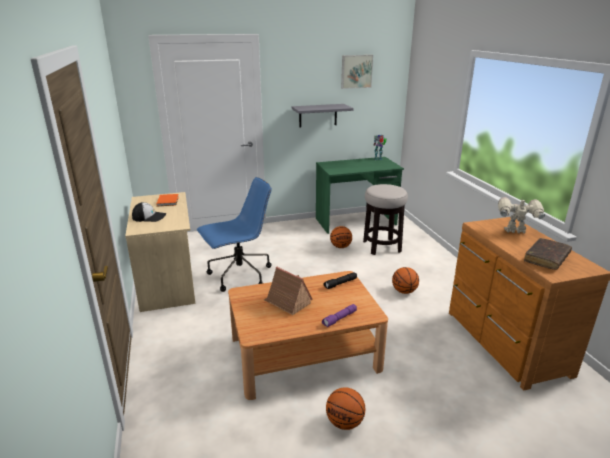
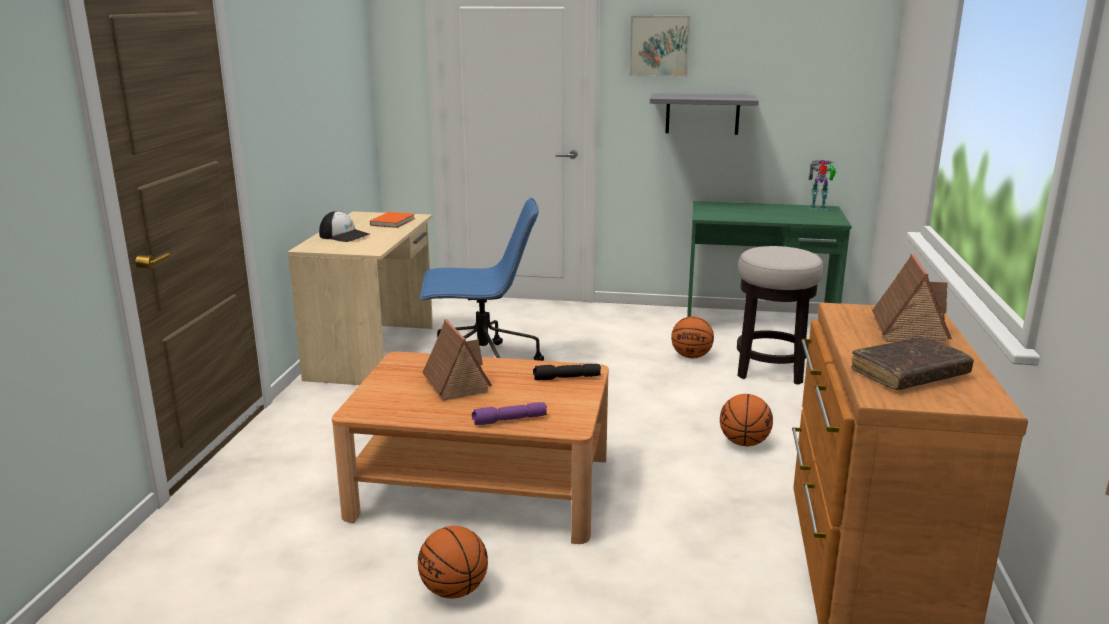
camera: 25 degrees right, 5 degrees down
picture [341,55,373,89] -> picture moved to [629,16,690,77]
toy robot [498,197,545,233] -> toy house [872,254,952,344]

